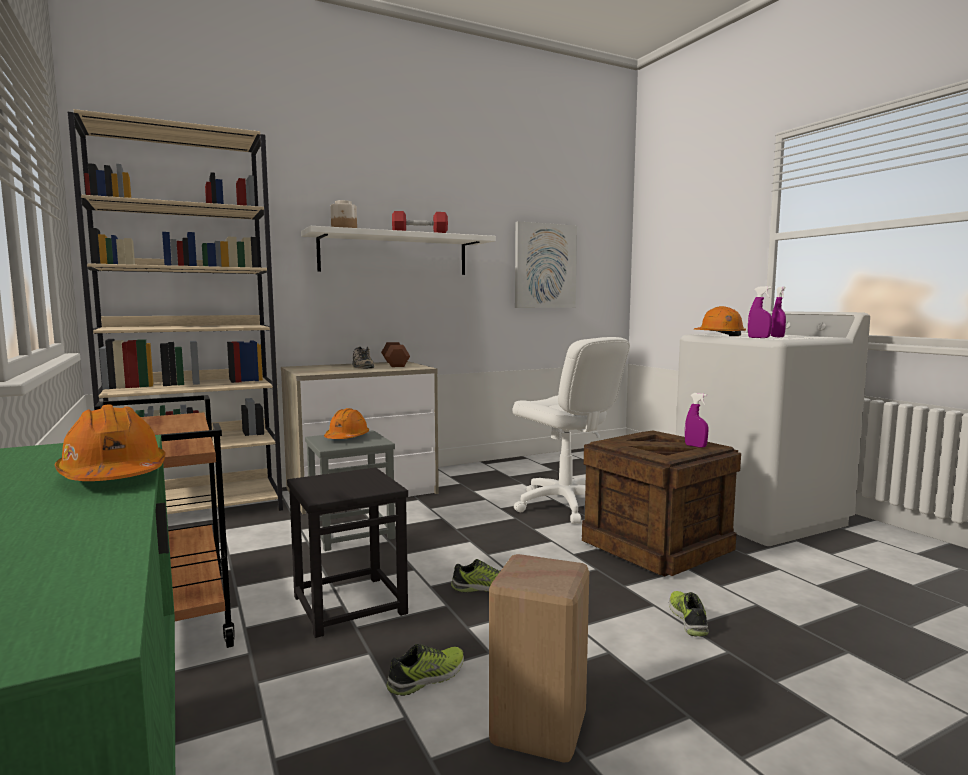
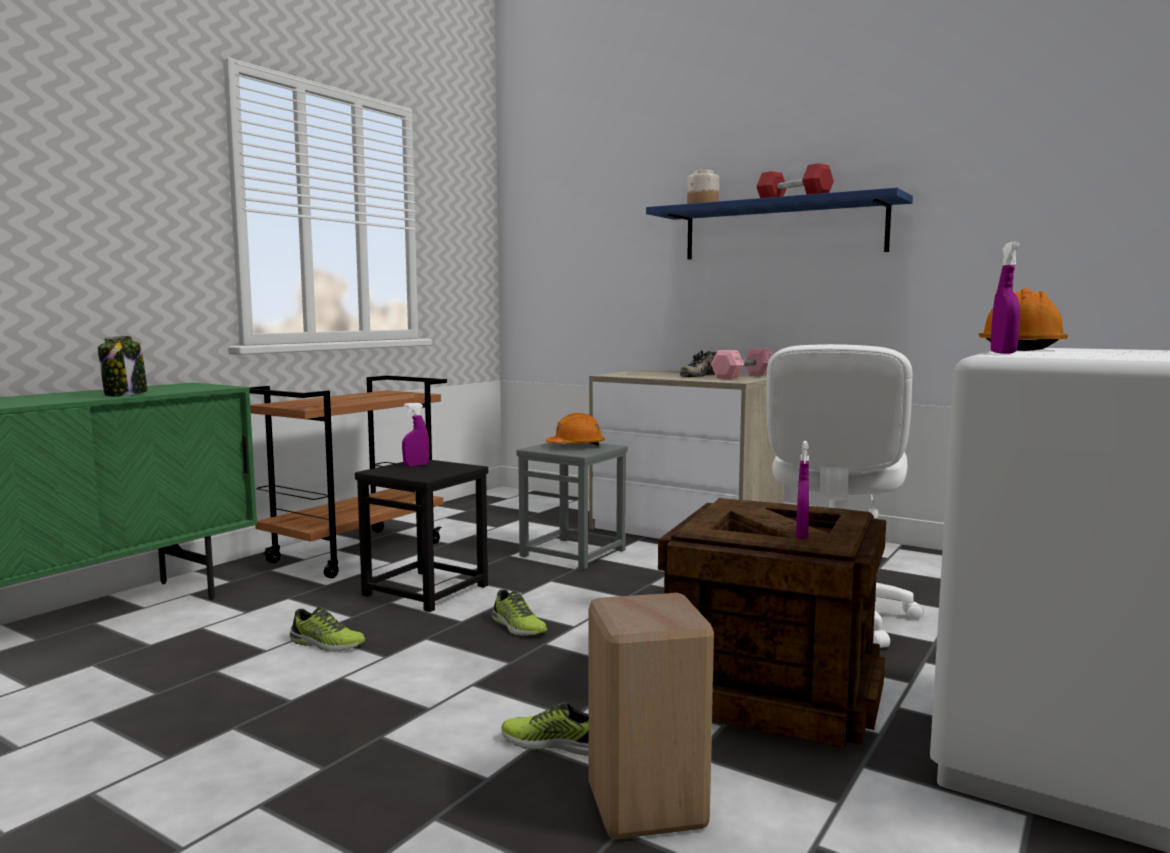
camera: 60 degrees right, 0 degrees up
orange hard hat [55,404,166,481] -> jar [98,336,148,397]
beige bookcase [68,109,283,514] -> none
white shelf [301,226,496,275] -> blue shelf [646,188,913,259]
brown dumbbell [381,342,410,367] -> pink dumbbell [711,348,772,379]
beige stool [489,554,589,763] -> beige stool moved to [588,593,714,839]
picture [515,221,577,308] -> none
shoe [669,591,709,637] -> shoe turned 135 degrees counterclockwise [501,701,588,756]
purple spray bottle [771,287,786,337] -> purple spray bottle moved to [402,403,430,466]

